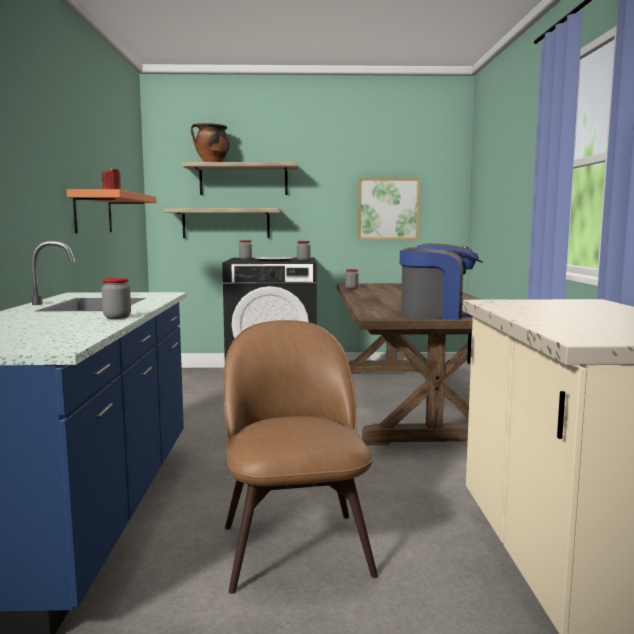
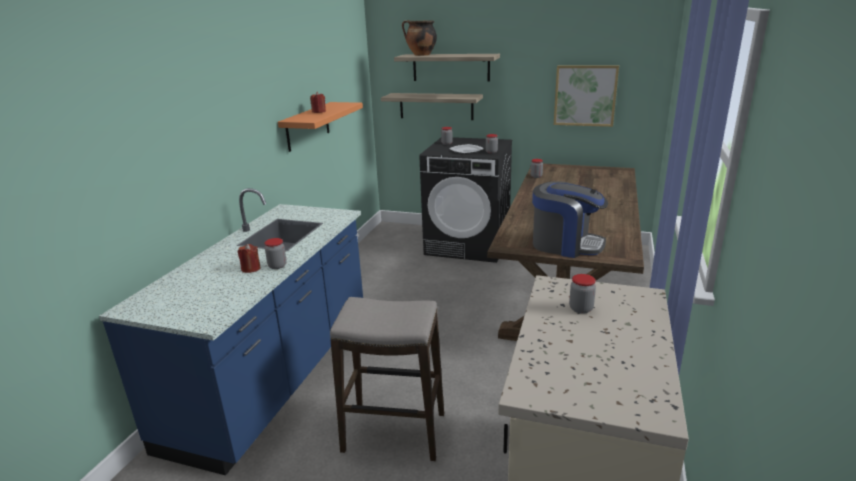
camera: 20 degrees right, 15 degrees up
brown chair [223,320,378,594] -> stool [330,297,444,461]
none -> red candle [238,244,261,273]
none -> jar [569,274,596,314]

